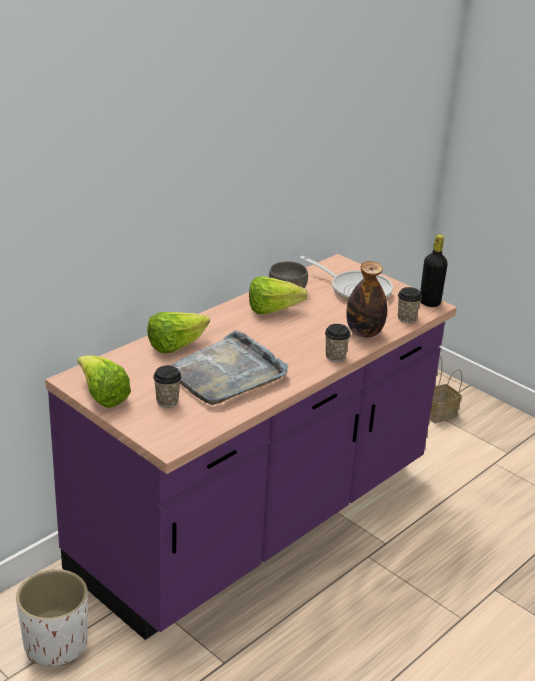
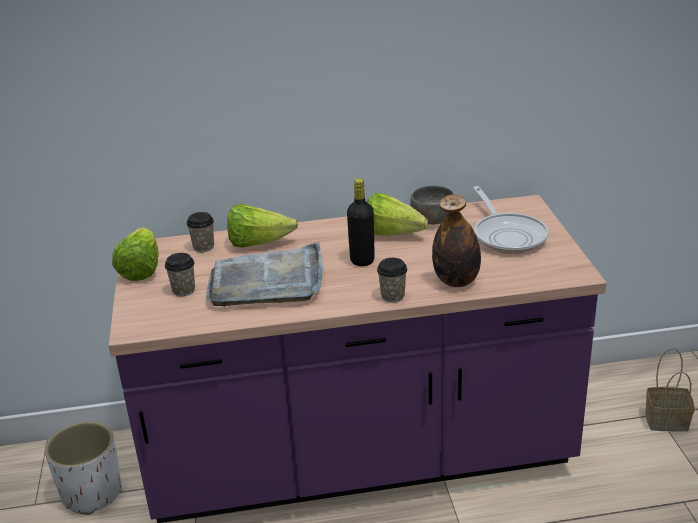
camera: 40 degrees right, 0 degrees up
cup [398,287,422,323] -> cup moved to [187,212,214,252]
black bottle [420,235,448,307] -> black bottle moved to [347,178,375,266]

